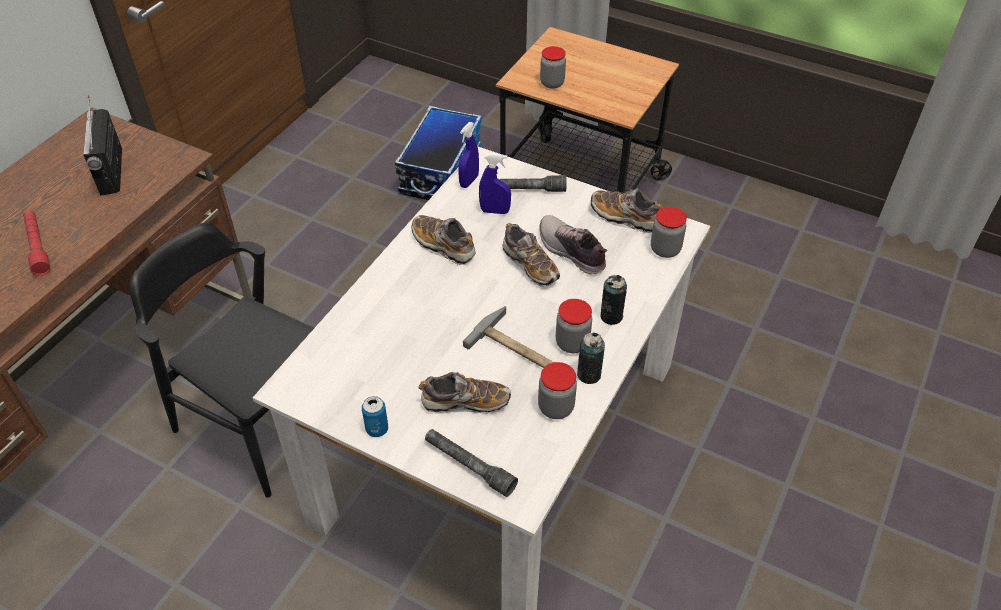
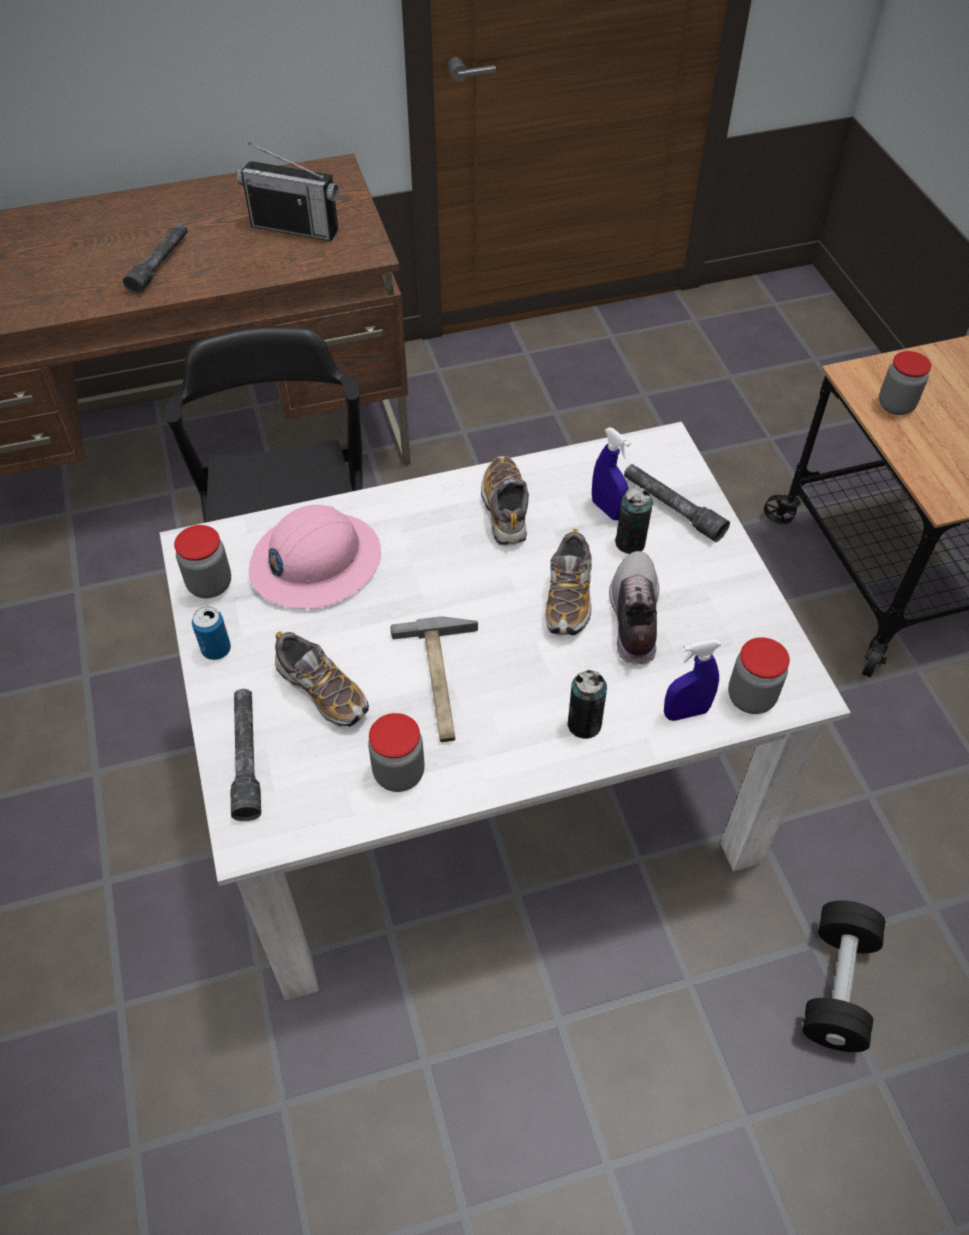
camera: 45 degrees right, 5 degrees up
red flashlight [23,210,50,276] -> grey flashlight [123,223,188,294]
radio [83,96,122,195] -> radio turned 105 degrees counterclockwise [237,143,338,241]
storage box [395,106,482,200] -> none
blue spray bottle [458,122,479,188] -> blue spray bottle moved to [664,639,721,721]
jar [556,299,592,353] -> jar moved to [174,525,231,598]
can [577,333,605,384] -> can moved to [615,487,653,554]
shoe [591,189,662,233] -> none
none -> pink hard hat [249,505,381,609]
none -> black dumbbell [803,900,885,1052]

